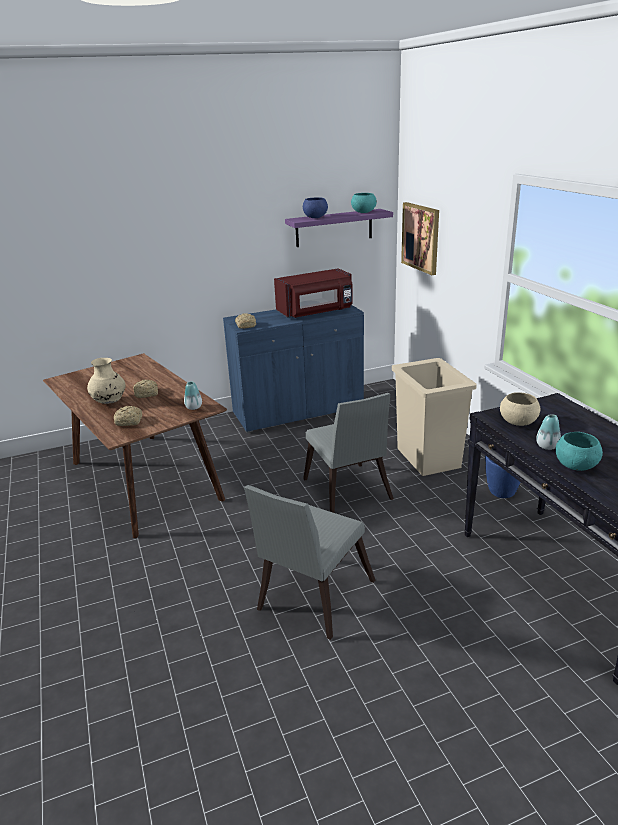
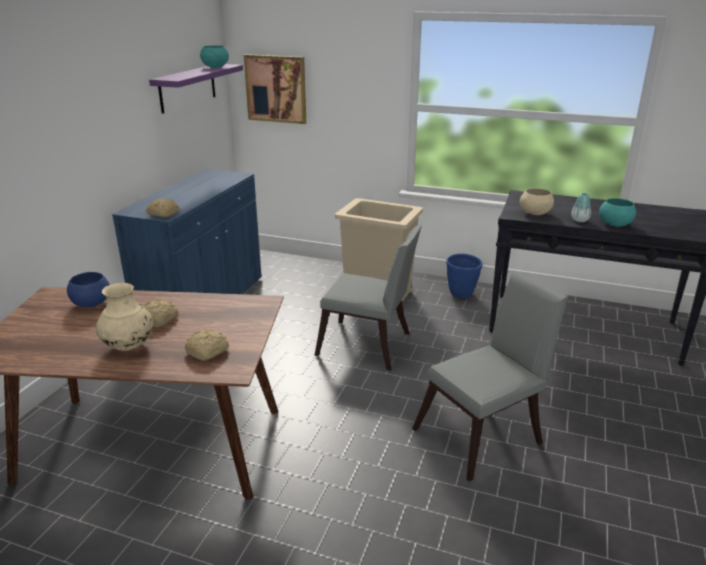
camera: 50 degrees left, 0 degrees up
vase [184,381,202,410] -> none
grey chair [244,485,375,640] -> grey chair turned 105 degrees counterclockwise [412,271,568,482]
red microwave [274,268,353,318] -> none
blue bowl [303,197,328,218] -> blue bowl moved to [67,272,110,308]

